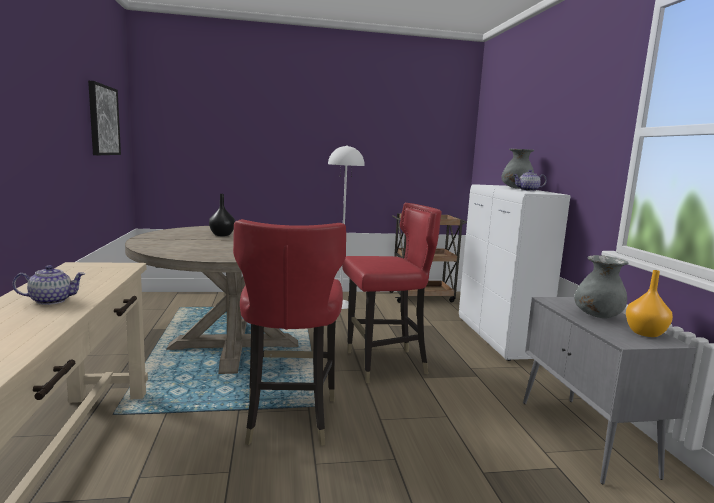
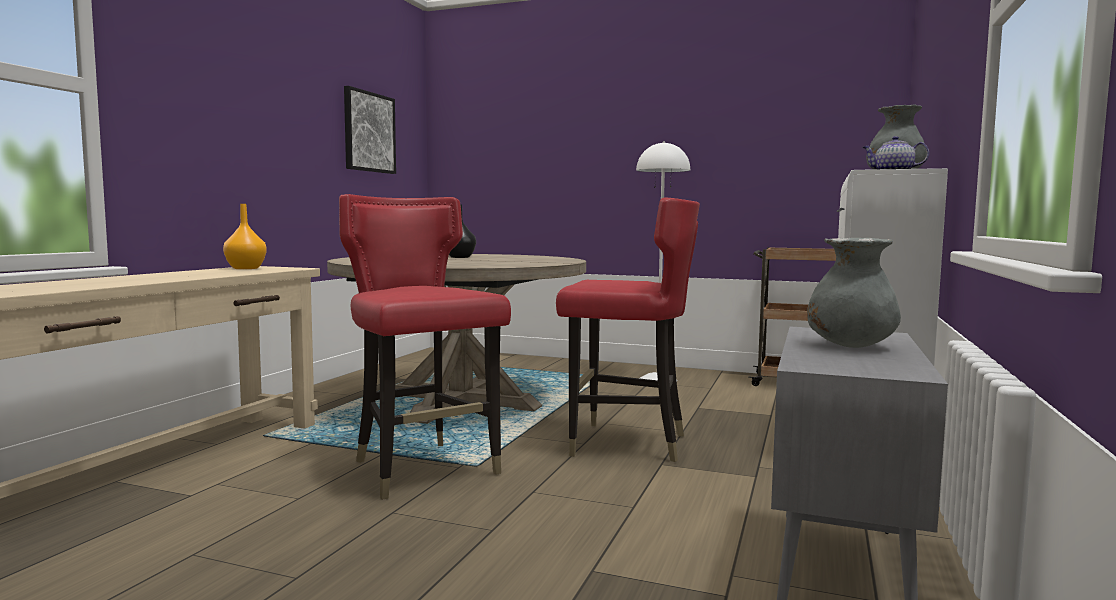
camera: 30 degrees right, 5 degrees down
teapot [12,265,85,305] -> none
red chair [233,219,346,446] -> red chair turned 120 degrees clockwise [339,194,511,500]
orange vase [626,270,673,337] -> orange vase moved to [223,204,267,269]

